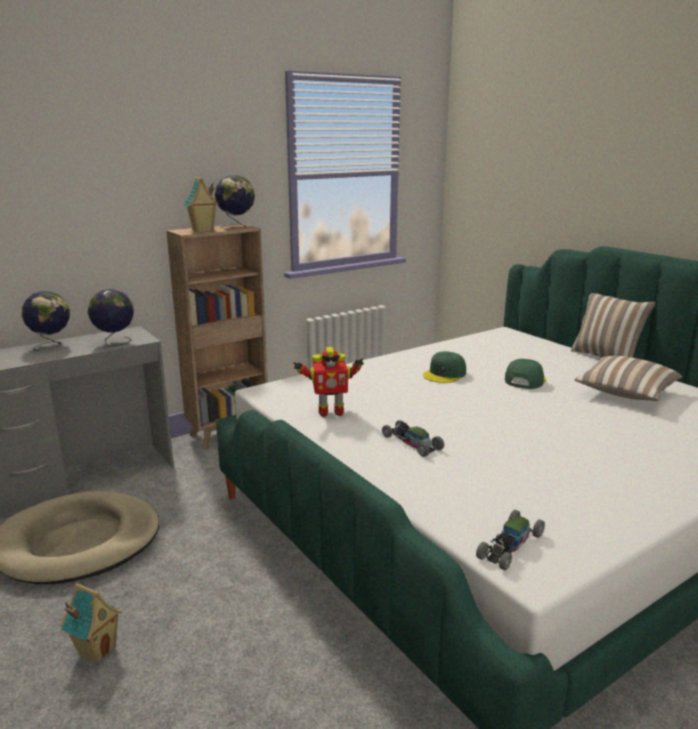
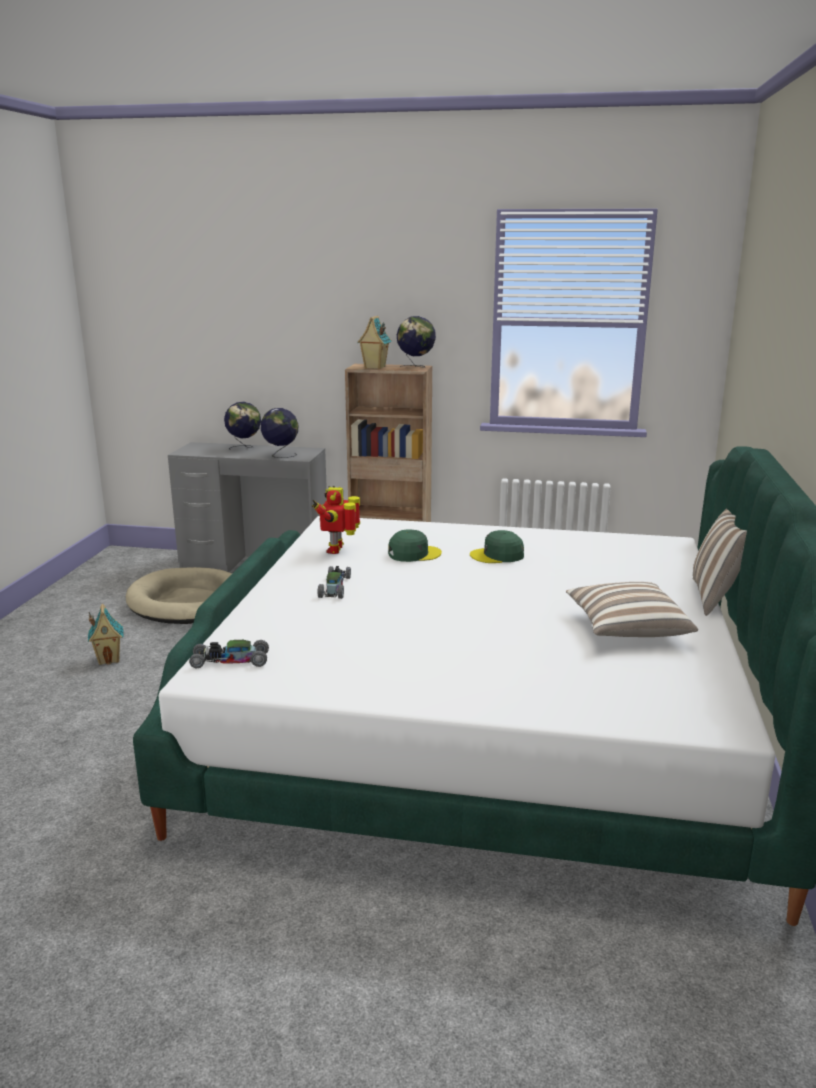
camera: 45 degrees right, 0 degrees up
toy robot [293,347,364,417] -> toy robot turned 60 degrees clockwise [312,486,360,554]
green cap [505,359,546,389] -> green cap moved to [388,530,442,562]

